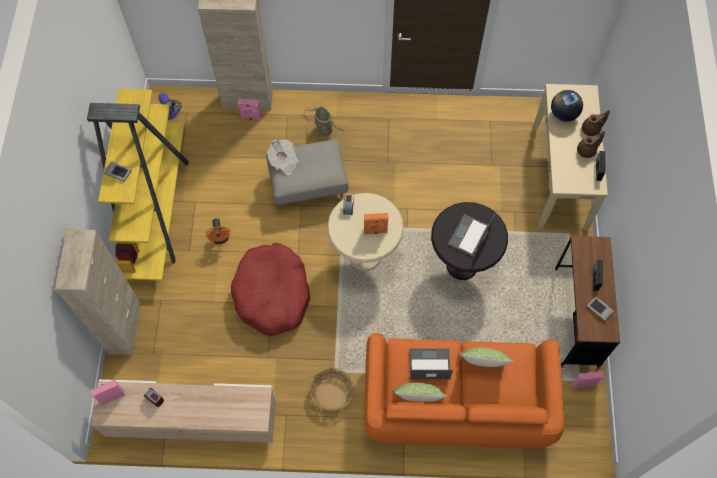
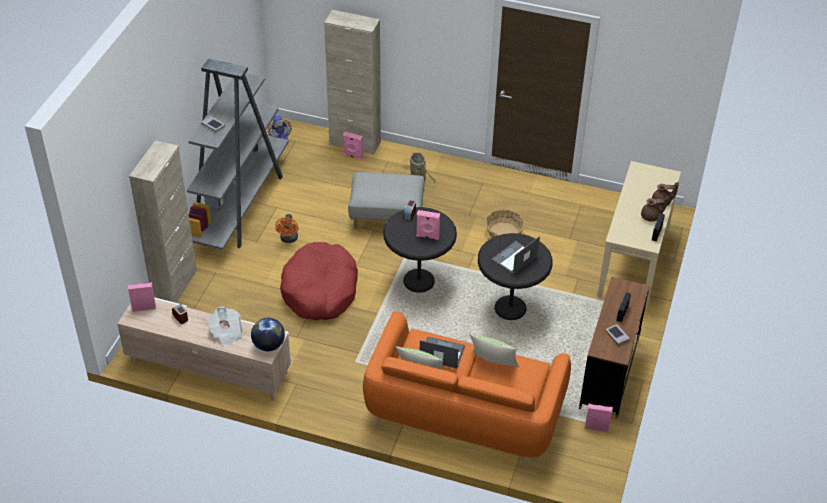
camera: 15 degrees right, 20 degrees down
yellow bookcase [87,89,189,281] -> grey bookcase [187,58,289,250]
newspaper [267,139,300,175] -> newspaper moved to [209,306,243,347]
basket [310,368,354,411] -> basket moved to [485,209,525,238]
beige side table [327,193,404,271] -> black side table [383,207,457,293]
orange speaker [364,213,388,234] -> pink speaker [416,210,440,240]
globe [551,90,583,122] -> globe moved to [251,318,285,351]

